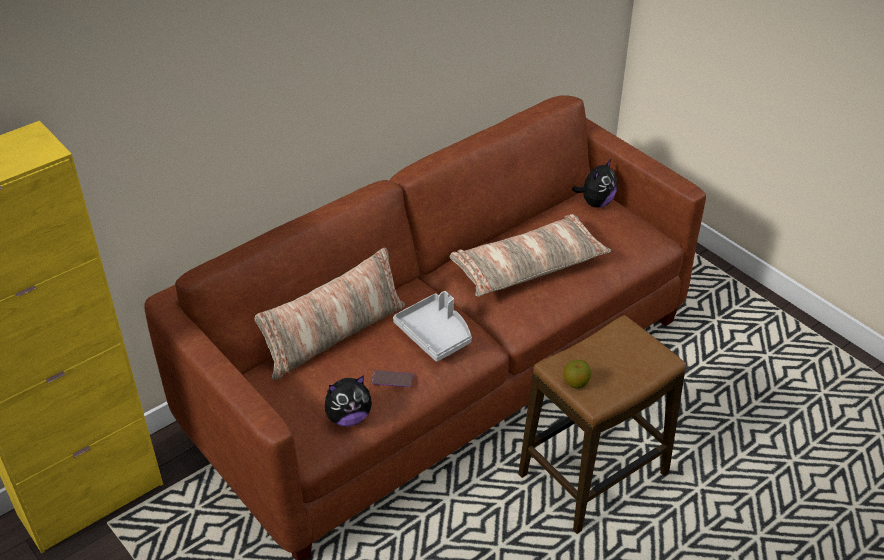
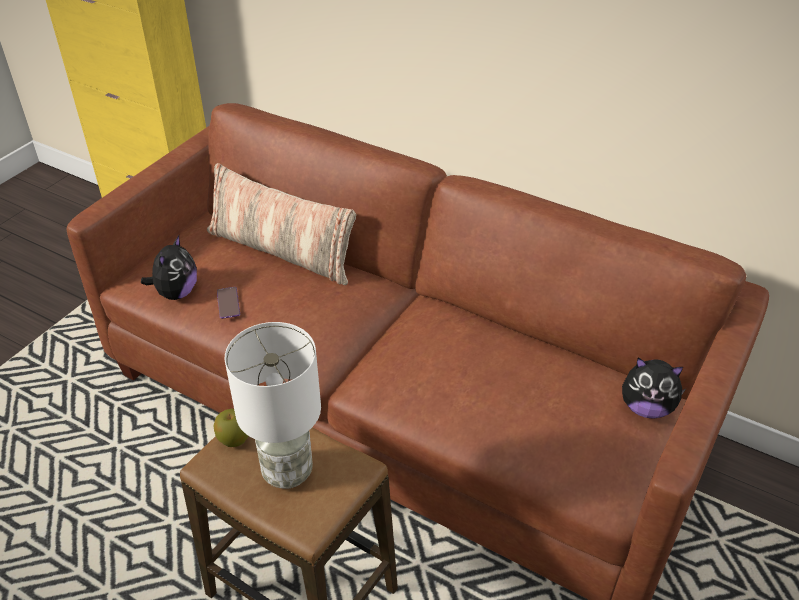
camera: 70 degrees right, 0 degrees up
plush toy [325,375,372,427] -> plush toy turned 120 degrees counterclockwise [141,235,197,300]
grey tray [393,291,472,362] -> none
pillow [450,214,611,297] -> none
none -> white table lamp [225,322,321,489]

